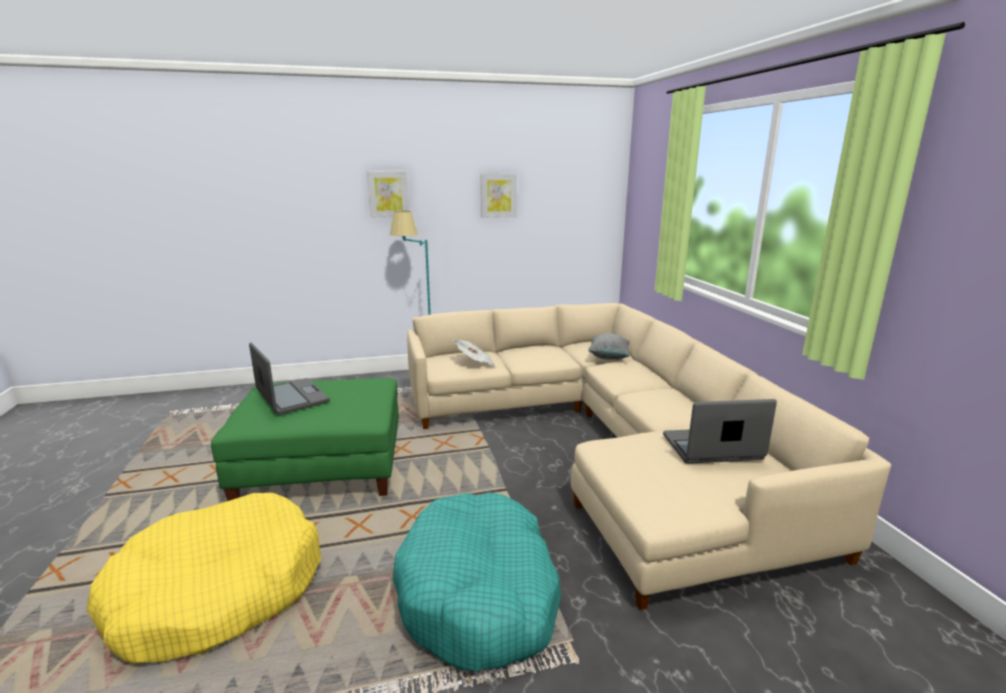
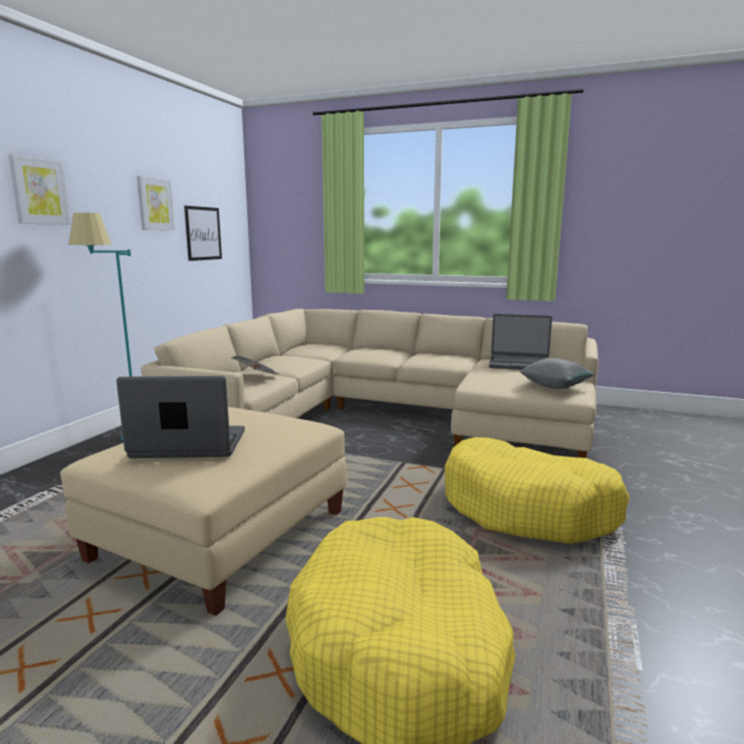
camera: 55 degrees left, 5 degrees down
green ottoman [211,378,399,501] -> beige ottoman [60,407,347,616]
turquoise dog bed [393,492,562,671] -> yellow dog bed [445,437,630,544]
grey pillow [588,333,630,360] -> grey pillow moved to [519,358,594,389]
laptop [663,399,777,464] -> laptop turned 105 degrees counterclockwise [489,314,552,370]
none -> picture [184,206,222,261]

